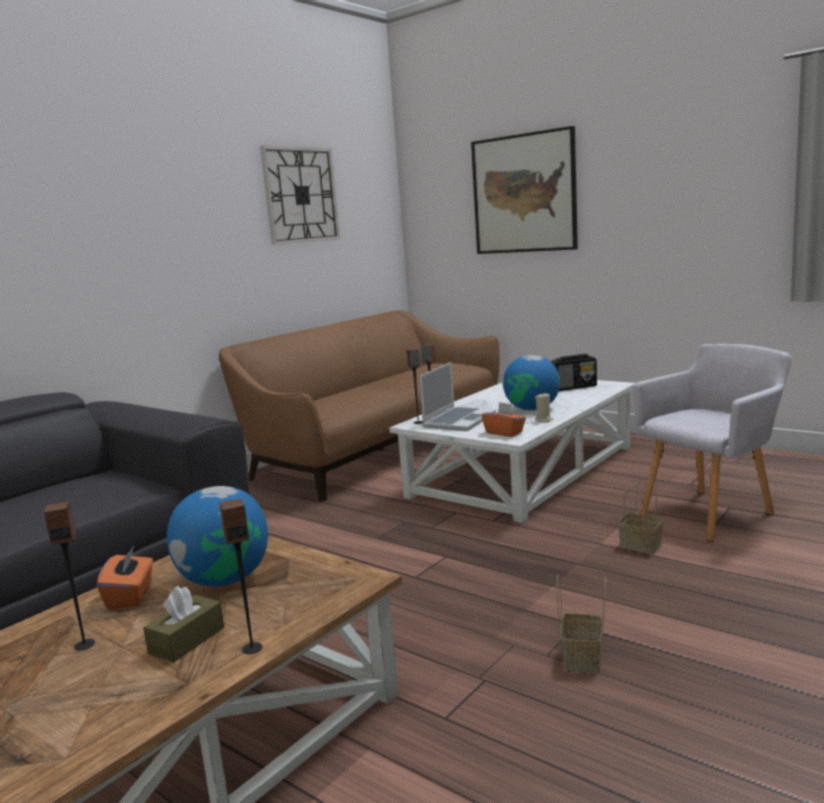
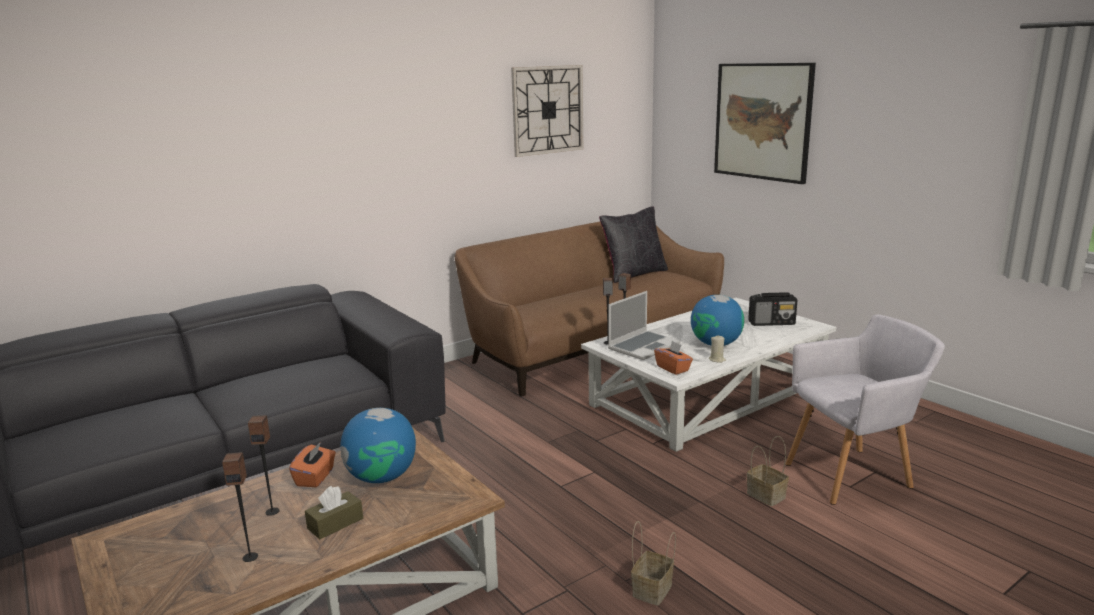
camera: 15 degrees right, 5 degrees up
speaker [219,499,262,654] -> speaker moved to [222,452,258,562]
none -> black pillow [599,206,668,283]

